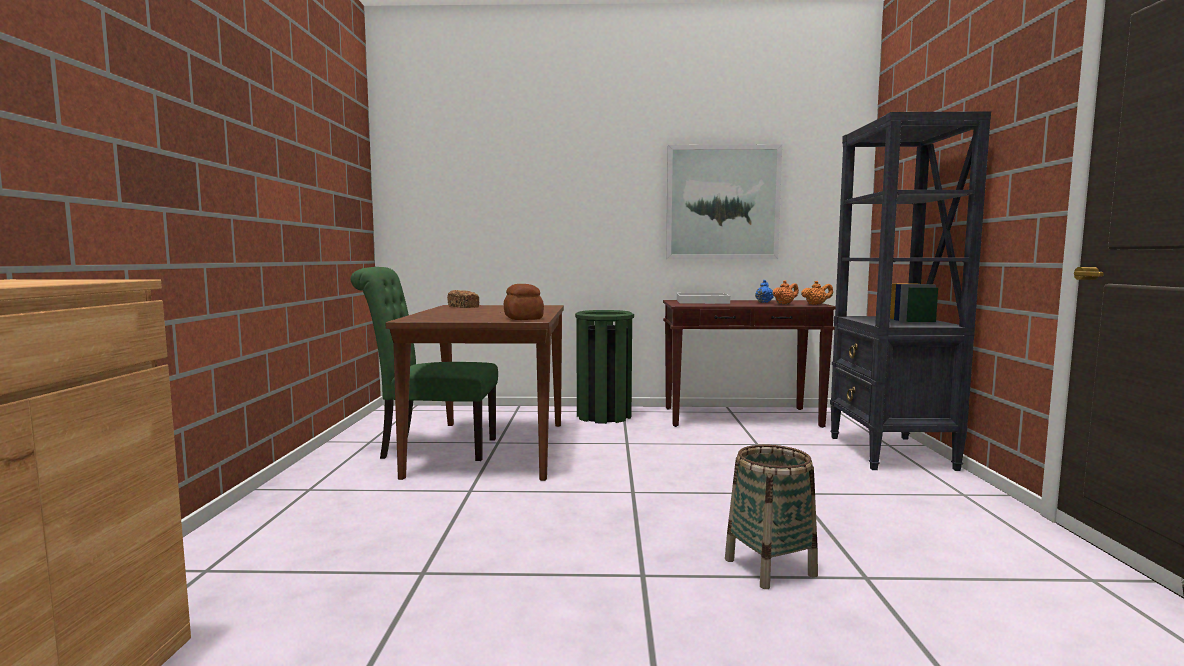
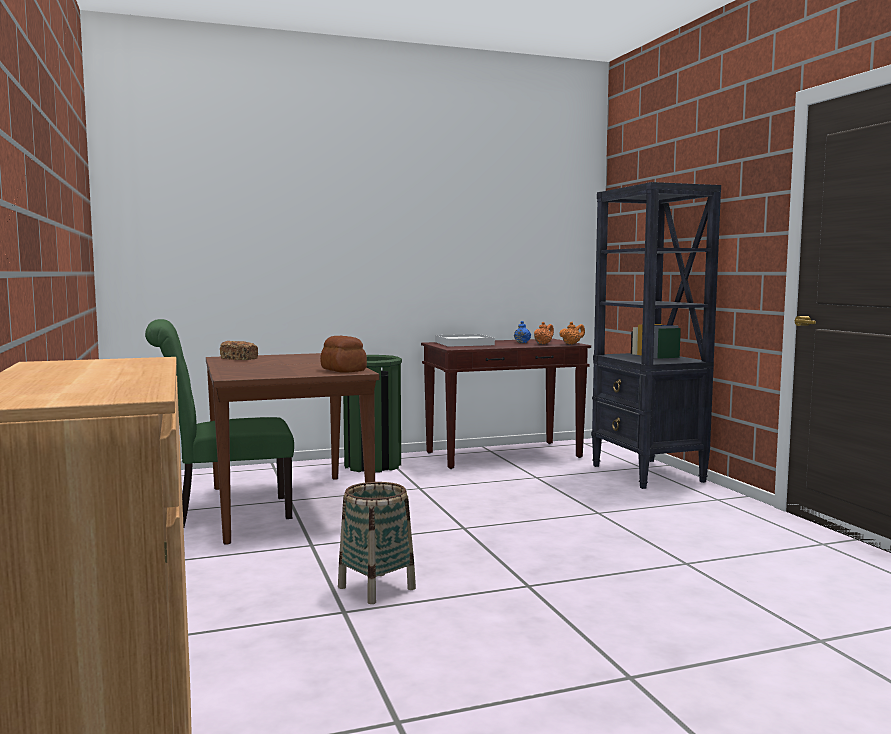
camera: 20 degrees left, 0 degrees up
picture [666,145,782,259] -> none
basket [725,445,818,589] -> basket moved to [338,482,416,604]

